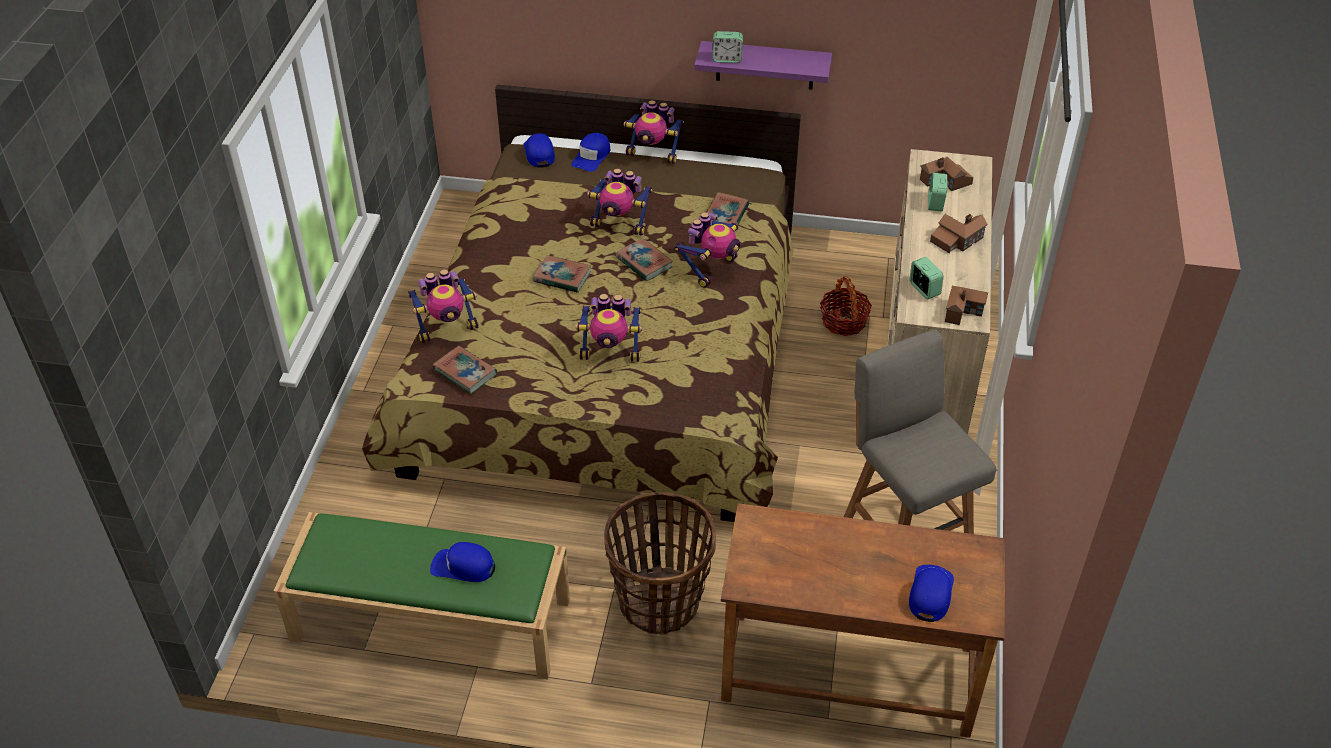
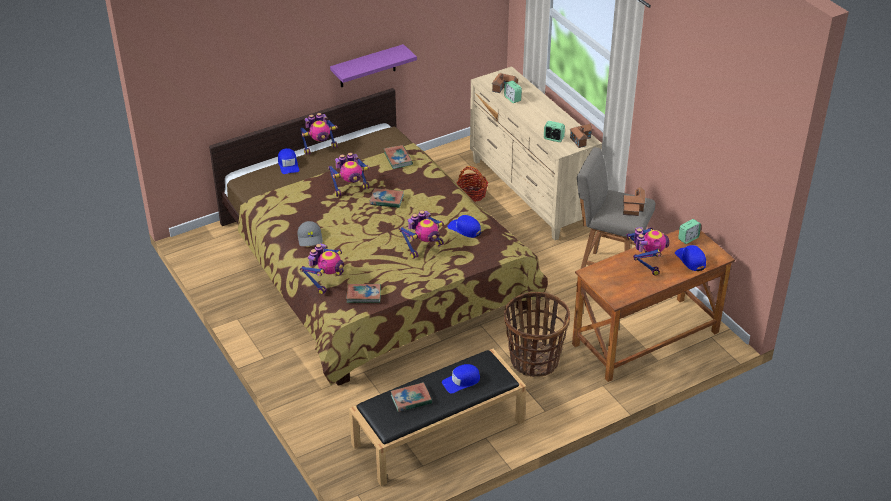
camera: 40 degrees left, 5 degrees down
green bench [274,512,570,680] -> black bench [349,349,526,486]
blue cap [523,133,555,168] -> blue cap moved to [447,215,481,238]
book [533,255,591,293] -> book moved to [390,382,432,412]
toy robot [674,212,740,288] -> toy robot moved to [627,227,670,275]
alarm clock [712,31,743,63] -> alarm clock moved to [678,219,701,244]
toy house [930,214,988,254] -> toy house moved to [623,187,645,216]
none -> grey cap [297,221,323,246]

